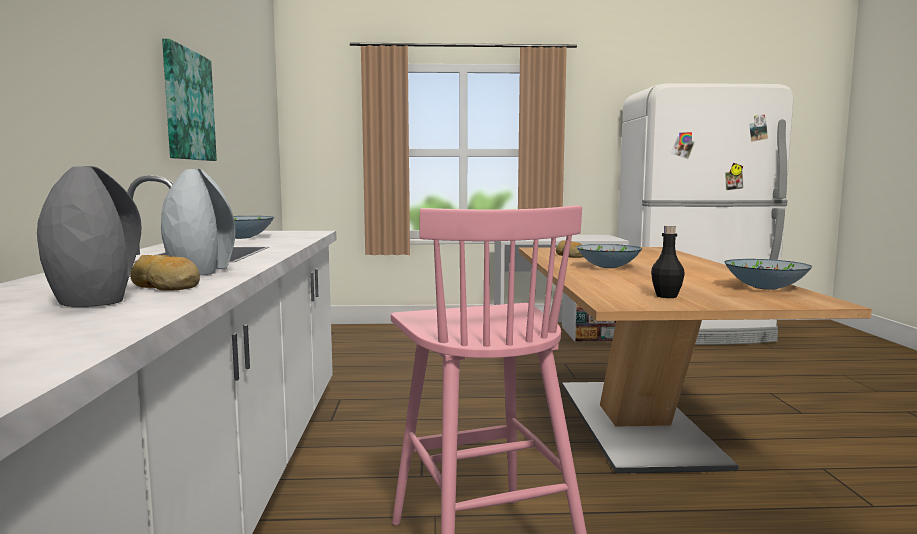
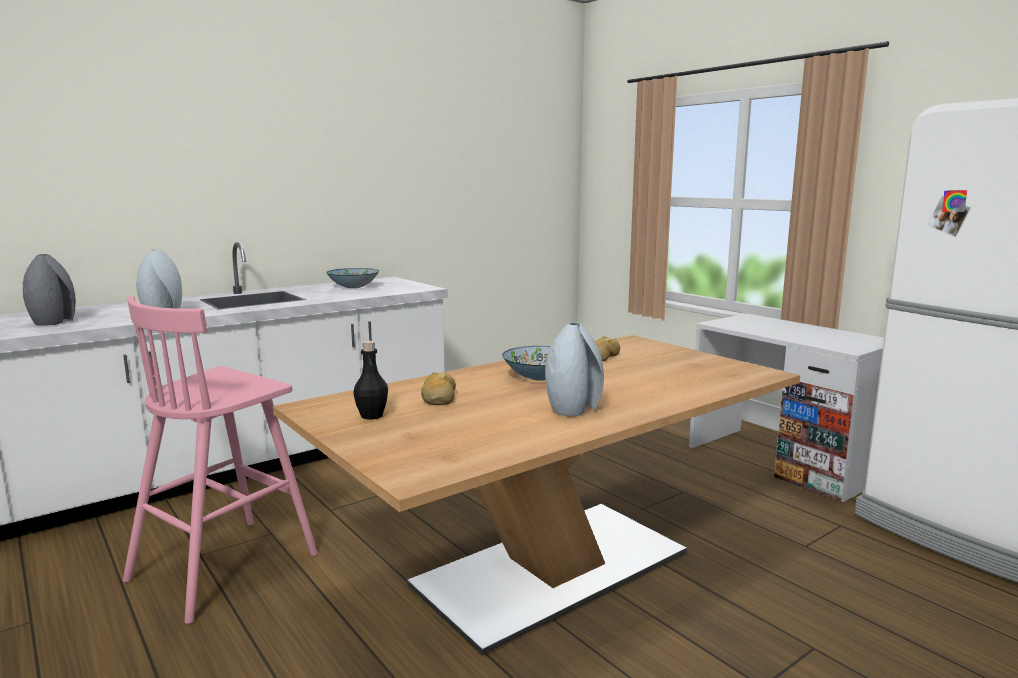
camera: 55 degrees right, 5 degrees up
bread [130,255,200,291] -> bread moved to [421,372,456,405]
picture [162,39,217,161] -> none
bowl [724,259,812,290] -> none
none -> grey vase [545,322,604,416]

